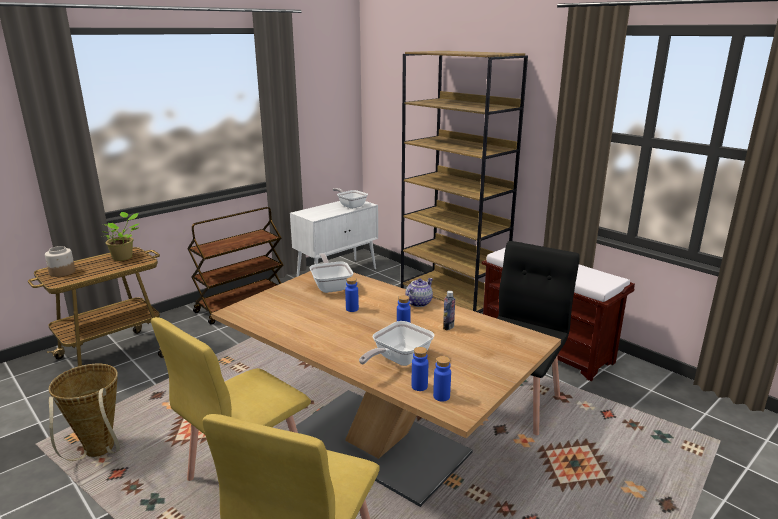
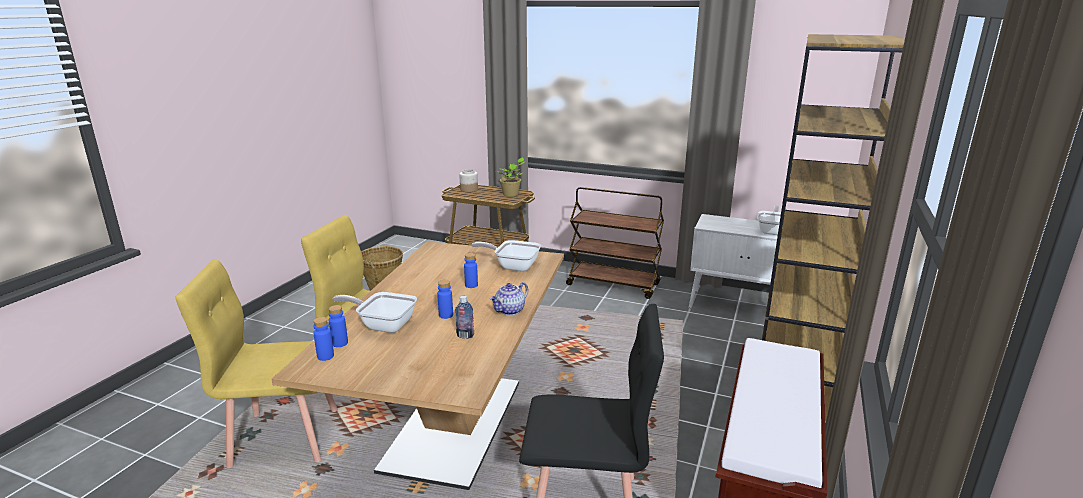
camera: 65 degrees right, 0 degrees up
frying pan [310,253,353,293] -> frying pan turned 120 degrees counterclockwise [472,240,541,272]
teapot [405,278,433,307] -> teapot turned 120 degrees clockwise [490,282,528,315]

